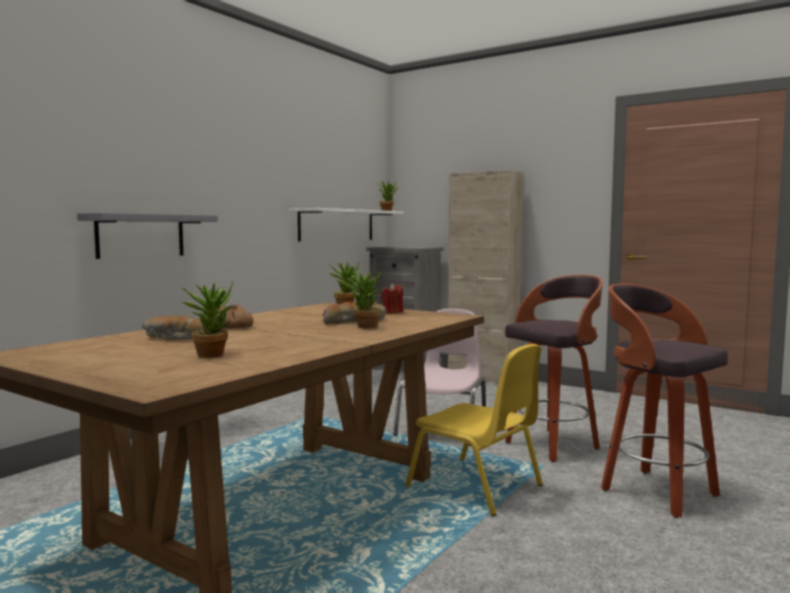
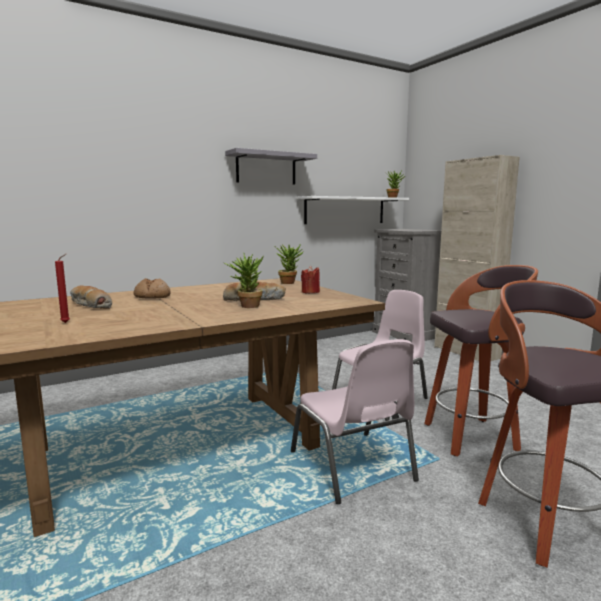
camera: 25 degrees right, 5 degrees up
grey shelf [77,213,218,259] -> grey shelf moved to [225,148,317,185]
potted plant [180,281,233,358] -> red candle [55,254,70,323]
yellow chair [405,344,543,516] -> pink chair [291,339,419,504]

